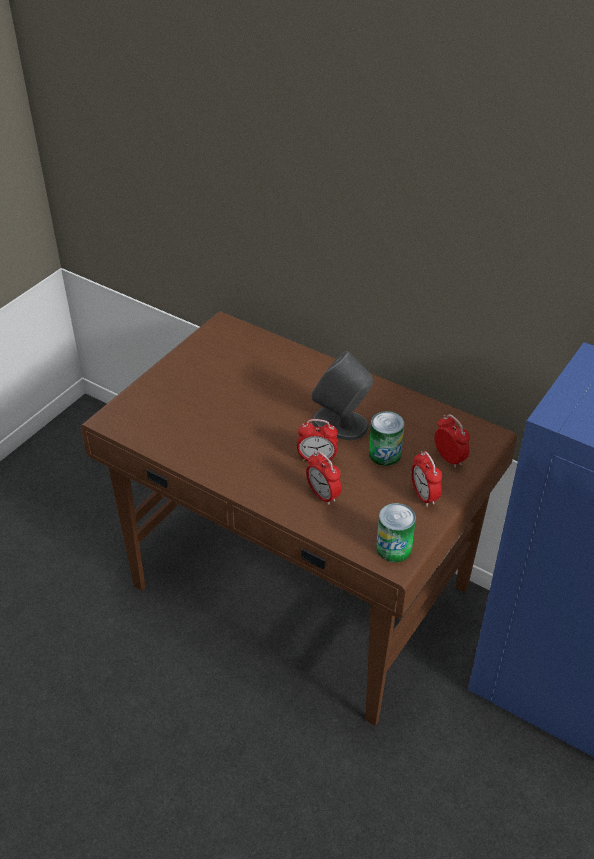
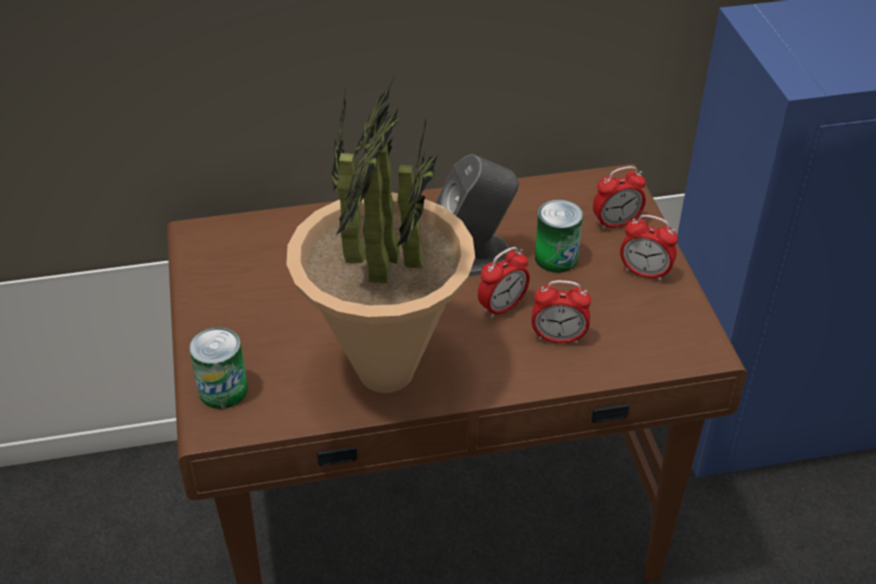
camera: 45 degrees left, 0 degrees up
can [376,503,416,562] -> can moved to [189,327,248,409]
alarm clock [435,414,470,468] -> alarm clock turned 150 degrees clockwise [593,166,646,230]
none -> potted plant [286,74,475,393]

